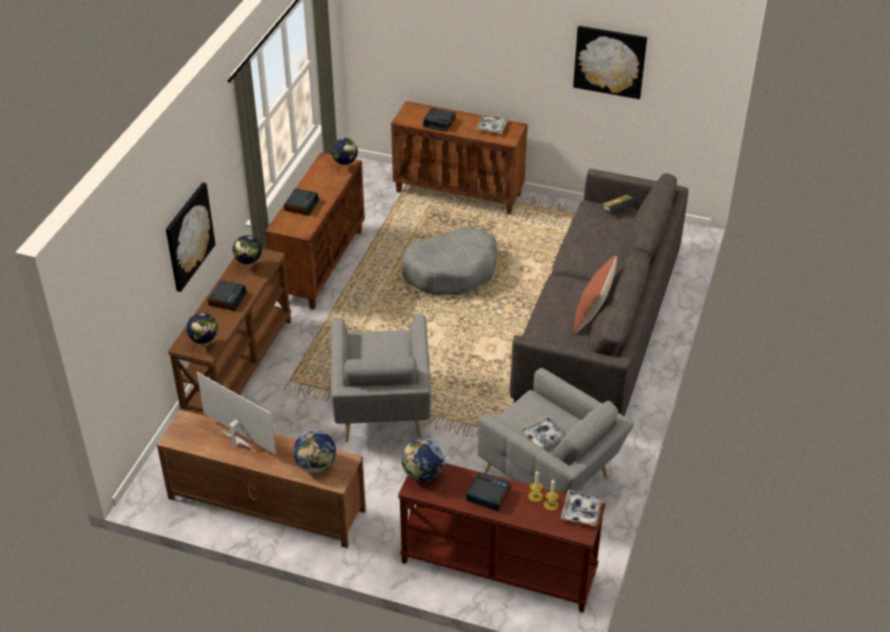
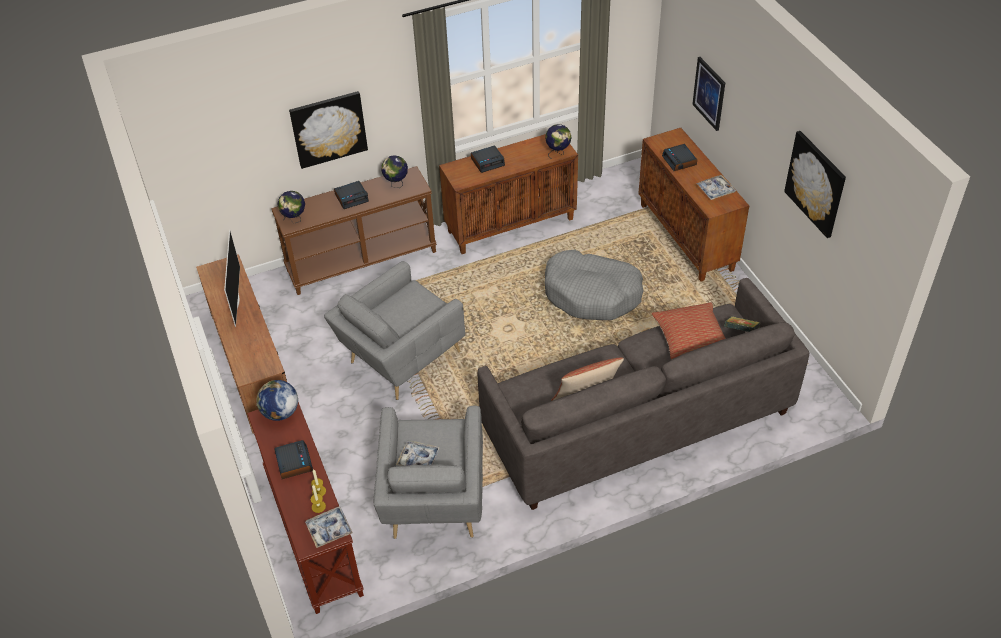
camera: 50 degrees right, 5 degrees up
globe [294,430,336,473] -> none
none -> pillow [652,302,726,360]
none -> picture [692,57,725,131]

